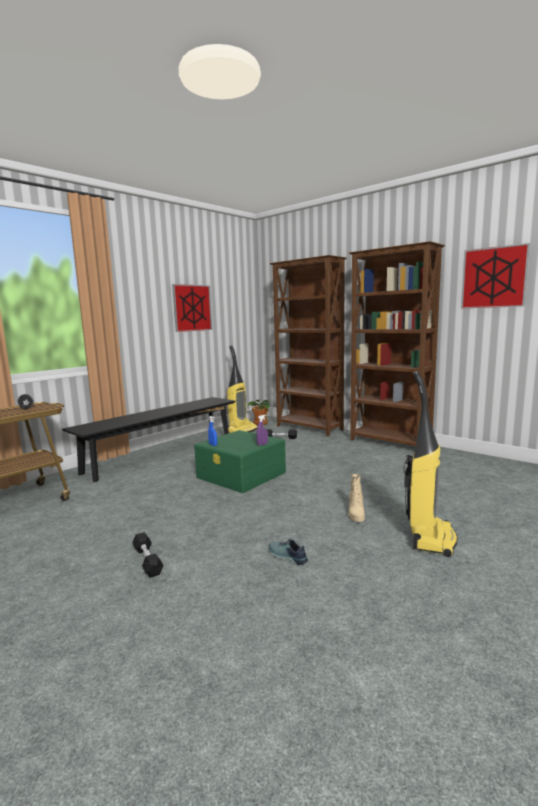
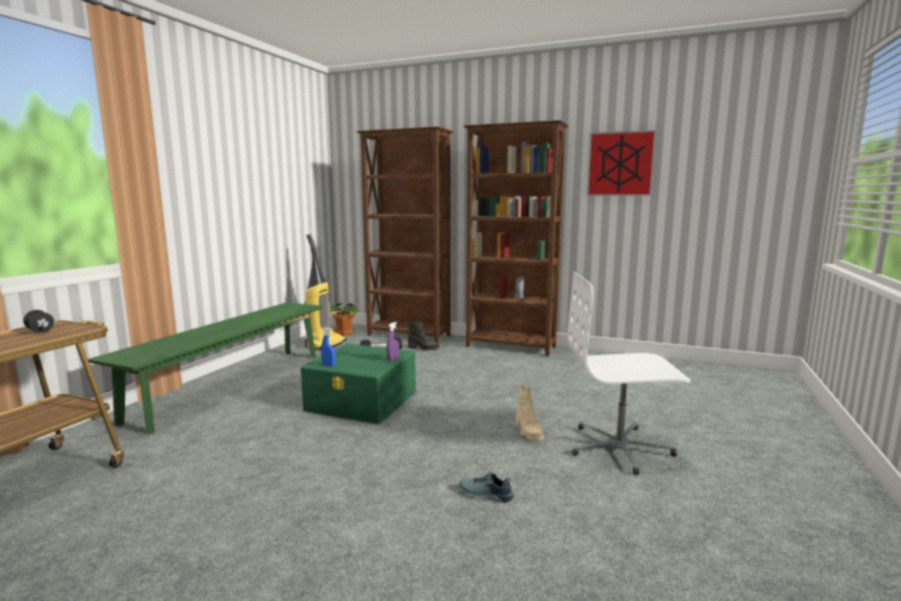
camera: 20 degrees left, 0 degrees up
black bench [62,397,235,482] -> green bench [88,302,323,434]
black dumbbell [132,532,163,578] -> none
picture [172,284,213,332] -> none
vacuum cleaner [403,371,458,557] -> white office chair [567,272,691,475]
none -> black boot [408,321,440,351]

